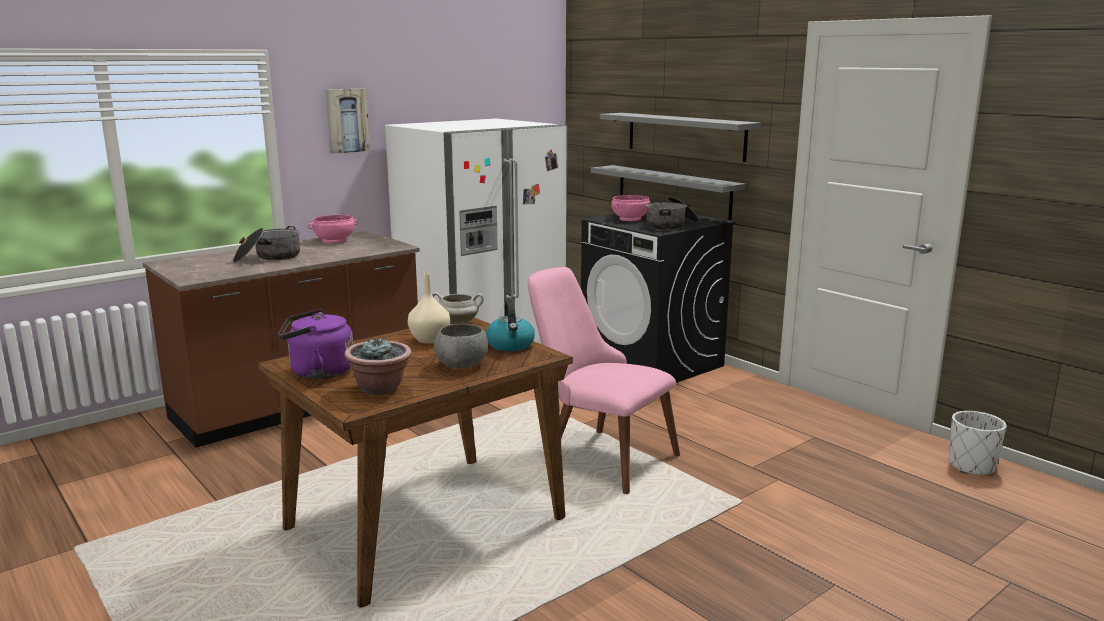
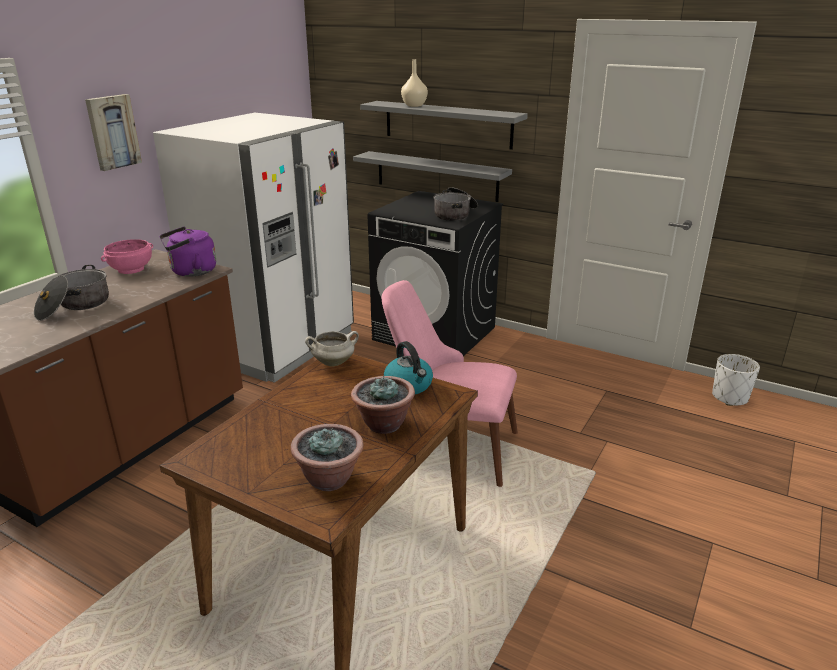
camera: 20 degrees left, 10 degrees up
purple kettle [278,309,353,379] -> purple kettle moved to [159,227,216,277]
beige vase [408,273,450,344] -> beige vase moved to [401,59,428,107]
grey bowl [434,324,488,369] -> potted plant [351,376,415,434]
pink bowl [611,195,650,221] -> none

